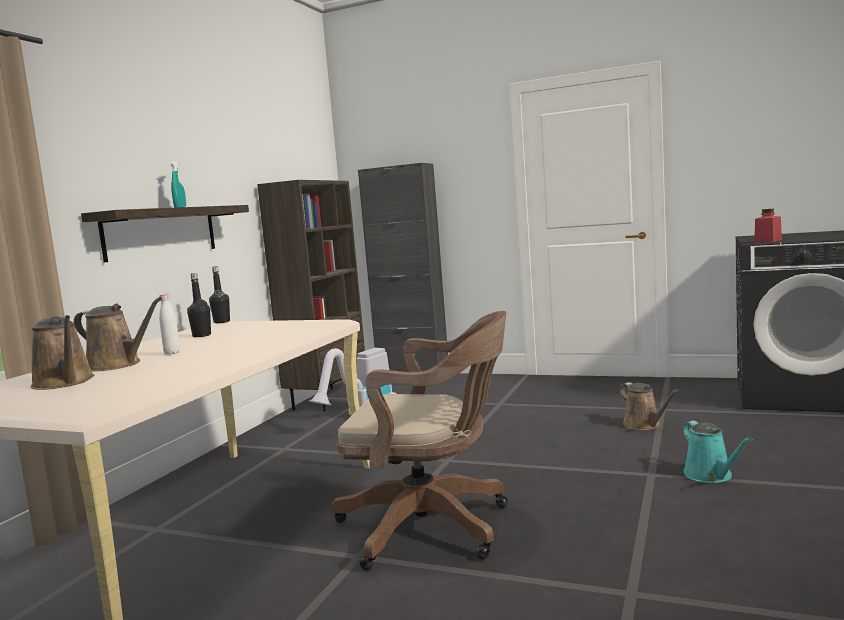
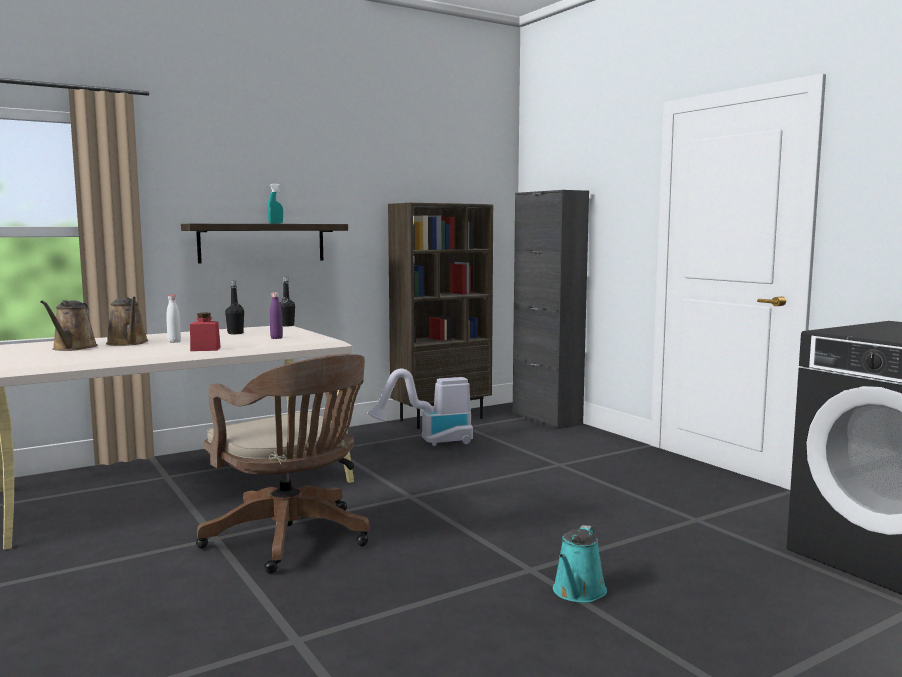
camera: 35 degrees right, 0 degrees up
brown watering can [620,382,679,430] -> none
red jar [754,209,782,242] -> red jar moved to [190,313,221,351]
none -> purple bottle [270,292,283,339]

